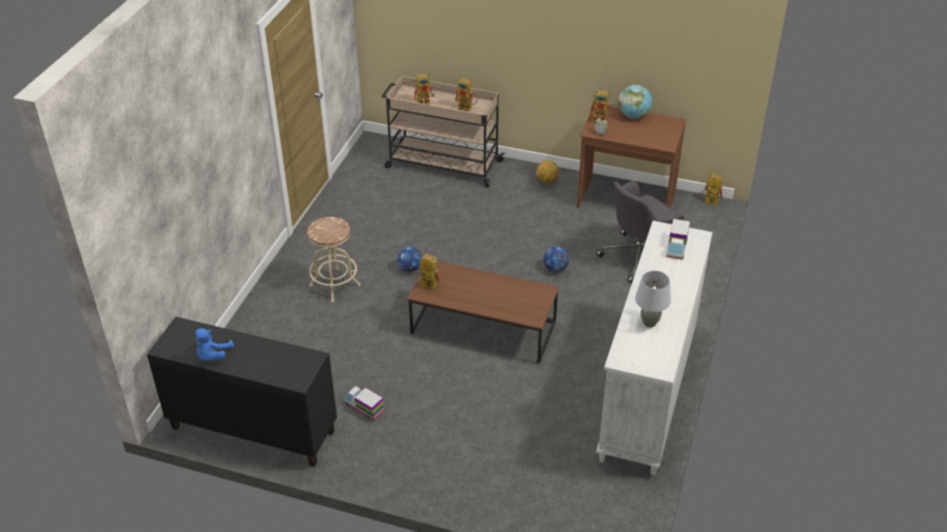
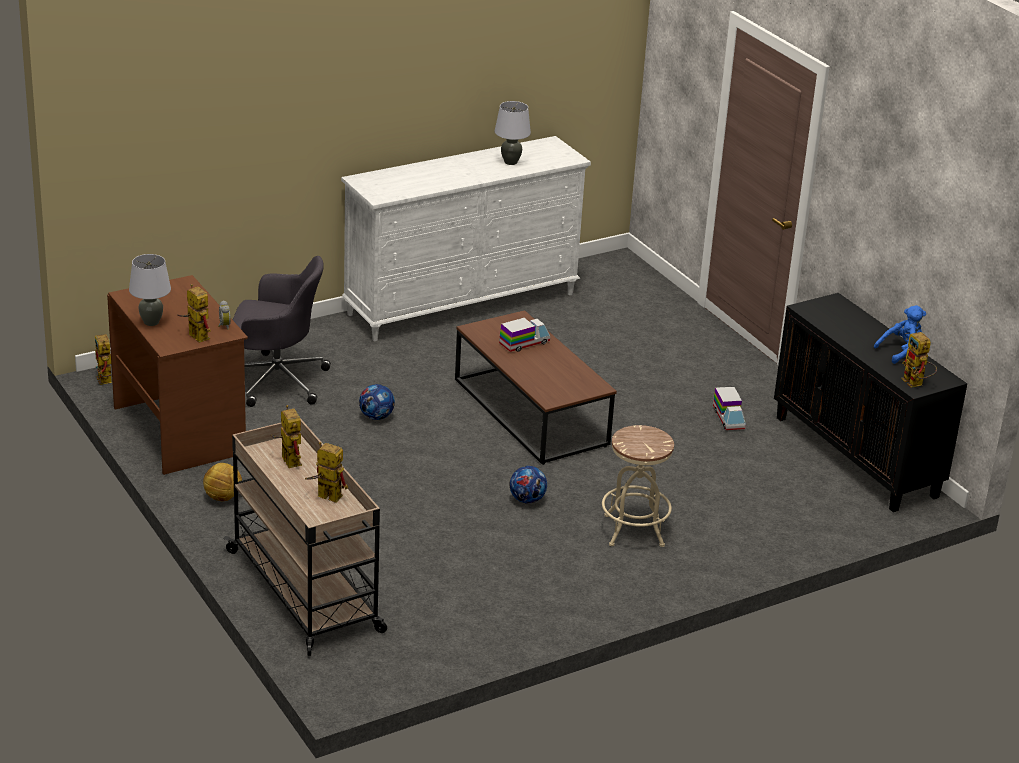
camera: 140 degrees left, 10 degrees down
toy robot [413,253,441,291] -> toy robot moved to [901,332,937,388]
globe [618,85,652,119] -> grey table lamp [129,254,171,326]
toy truck [666,219,690,260] -> toy truck moved to [499,318,550,352]

